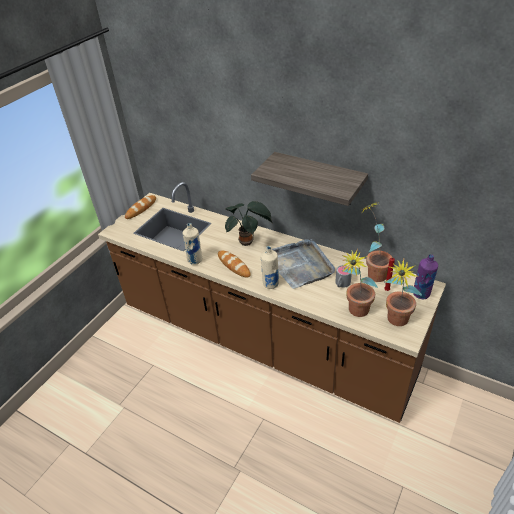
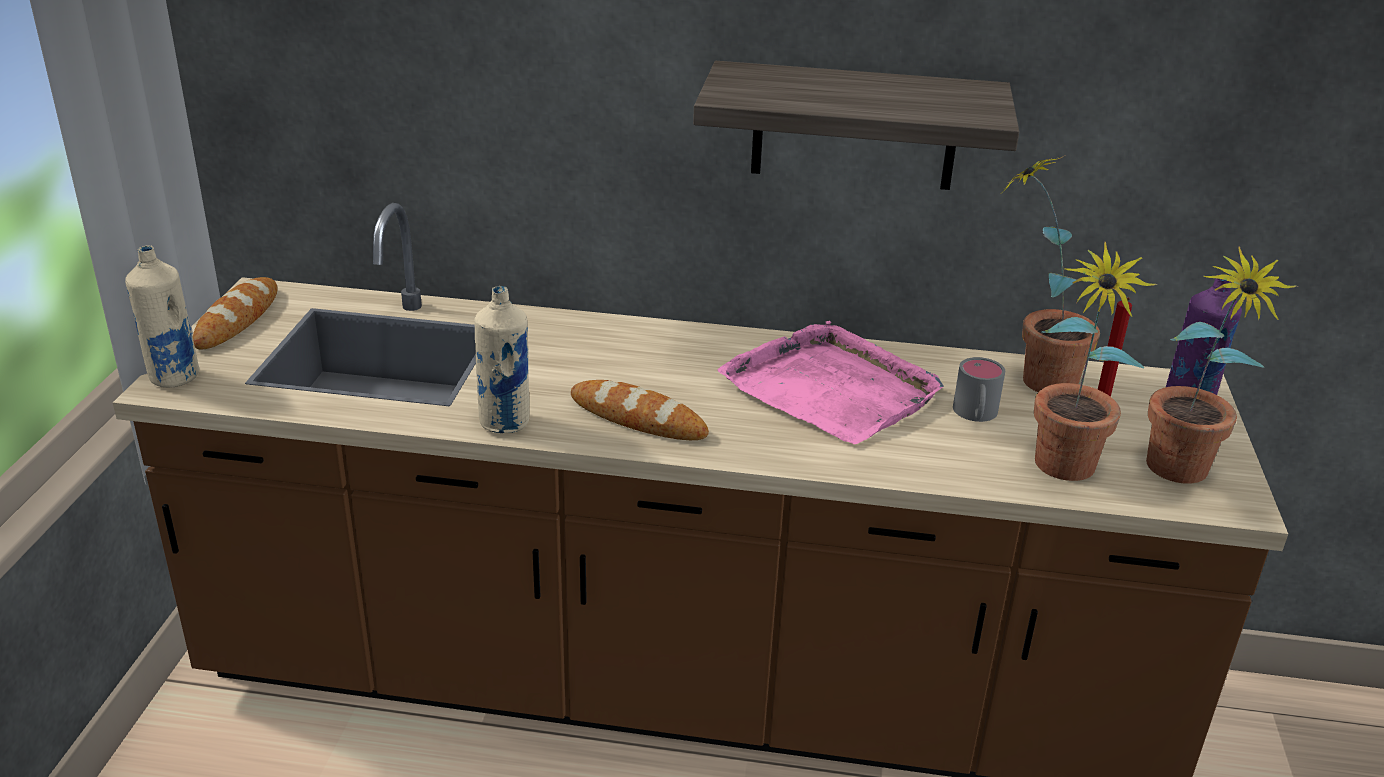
camera: 25 degrees left, 10 degrees down
potted plant [225,201,272,246] -> none
beige bottle [261,246,279,289] -> beige bottle moved to [125,245,199,388]
grey tray [271,239,335,289] -> pink tray [718,321,944,444]

